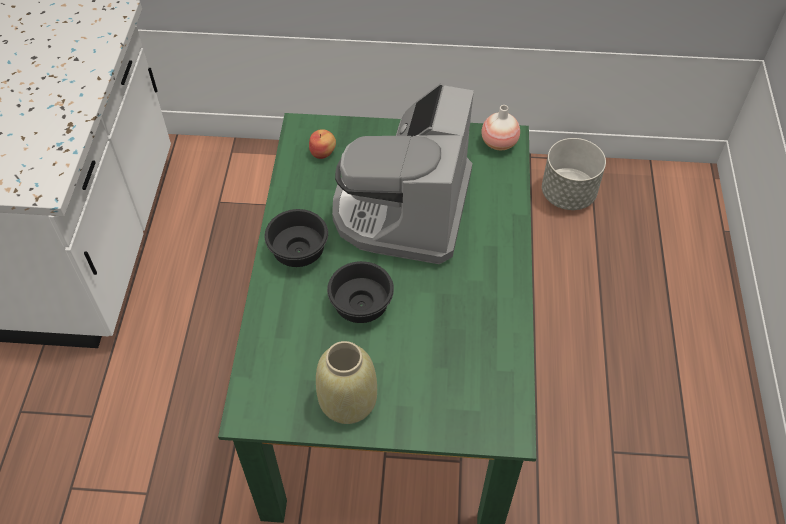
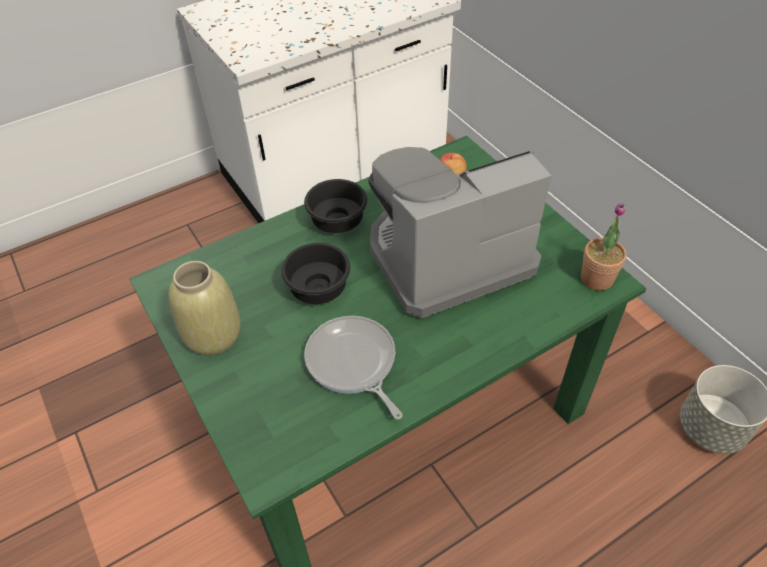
camera: 55 degrees right, 5 degrees down
vase [481,105,520,150] -> potted plant [581,203,626,291]
none -> frying pan [304,316,403,420]

